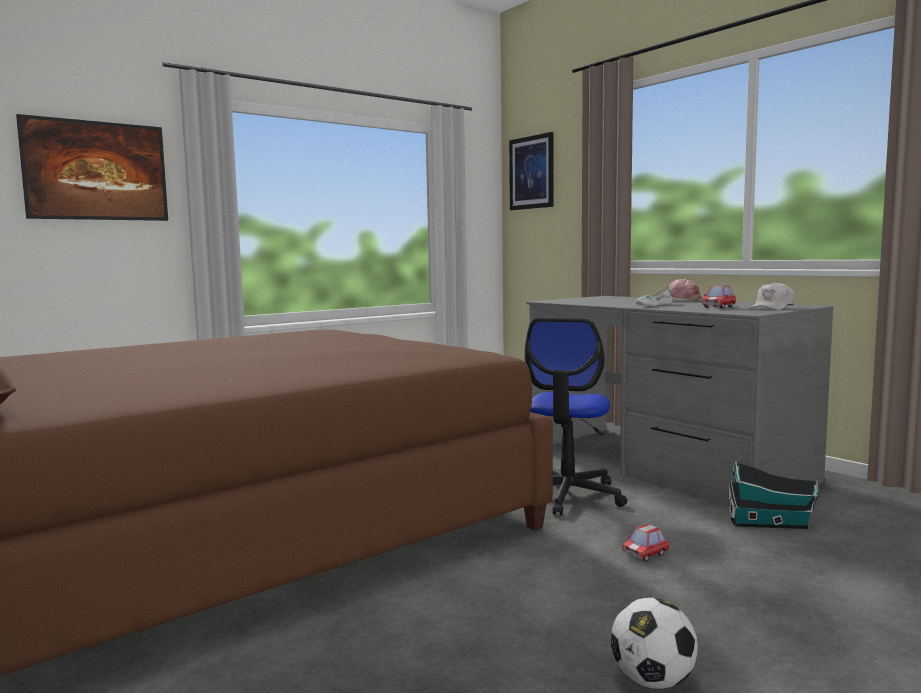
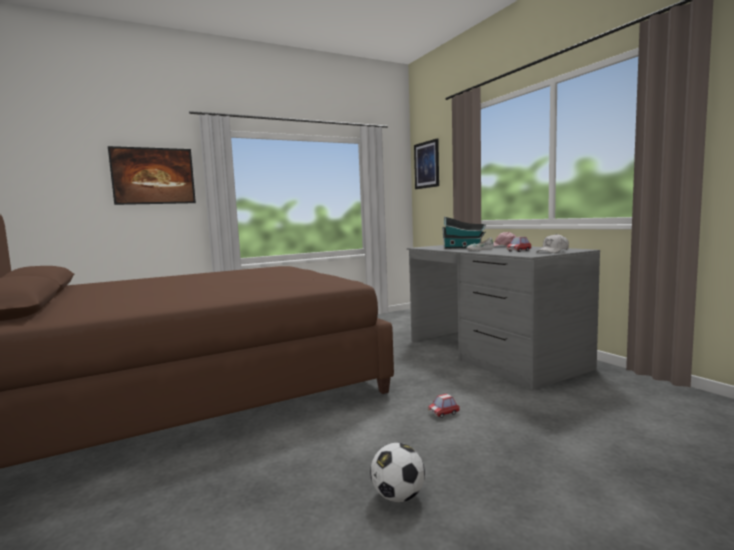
camera: 10 degrees right, 0 degrees up
office chair [524,318,627,516] -> none
toy house [728,461,819,529] -> toy house moved to [442,217,486,249]

